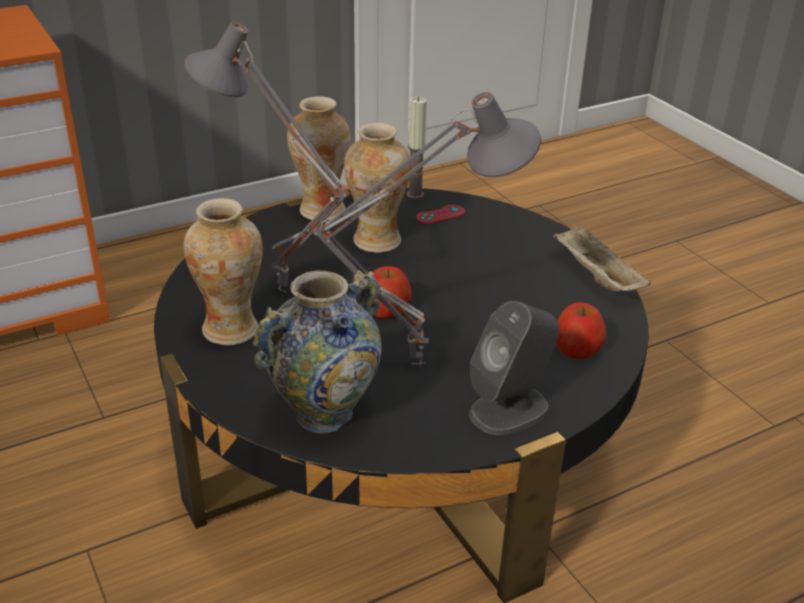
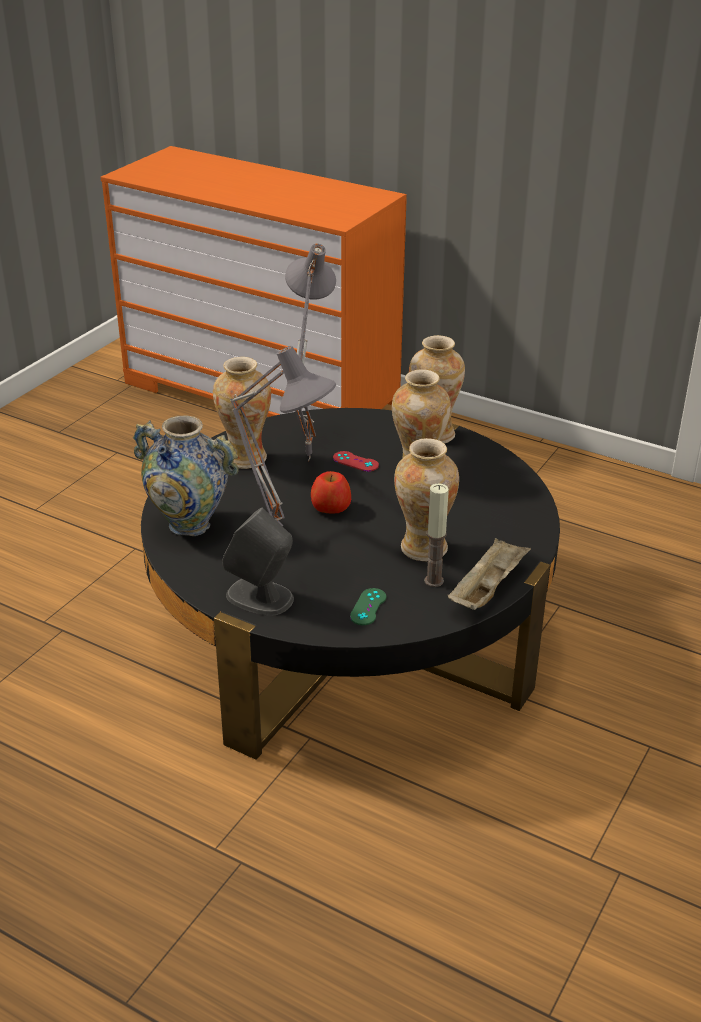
camera: 60 degrees right, 0 degrees up
candle [407,97,427,199] -> candle moved to [425,484,449,587]
red game controller [416,205,465,224] -> red game controller moved to [333,451,379,472]
apple [556,302,607,359] -> green game controller [350,588,386,625]
none -> vase [394,438,459,561]

